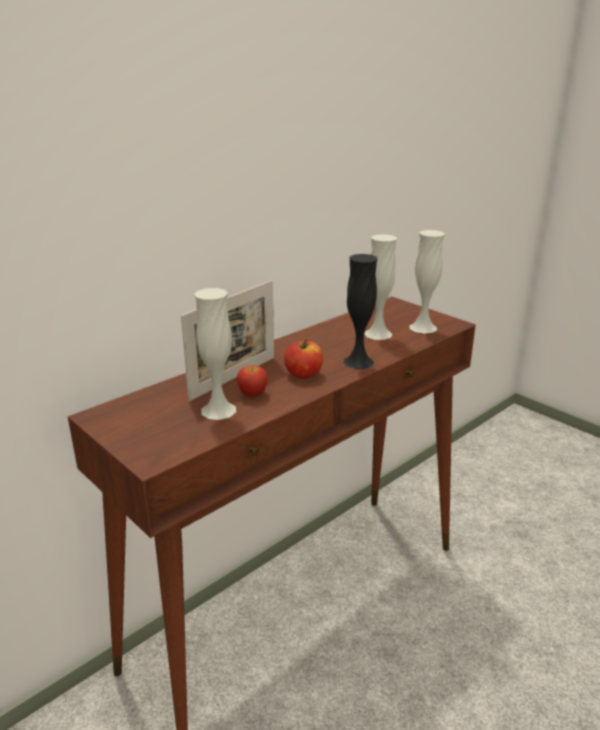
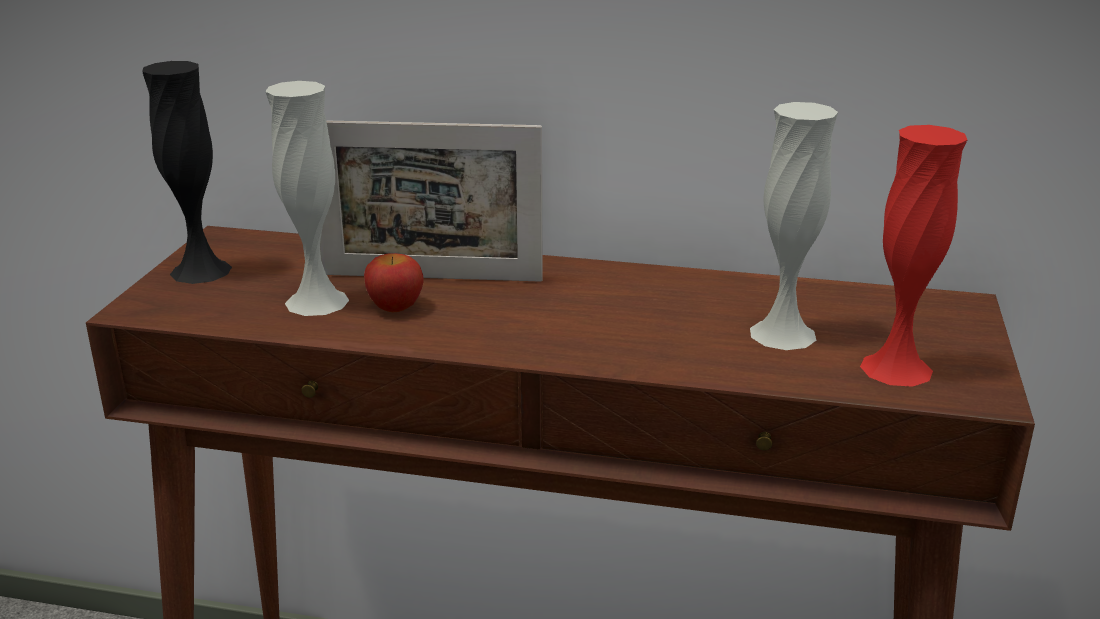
camera: 55 degrees right, 0 degrees up
apple [284,339,323,378] -> none
black vase [343,254,378,369] -> black vase moved to [142,61,232,284]
white vase [410,230,445,333] -> red vase [860,125,967,387]

